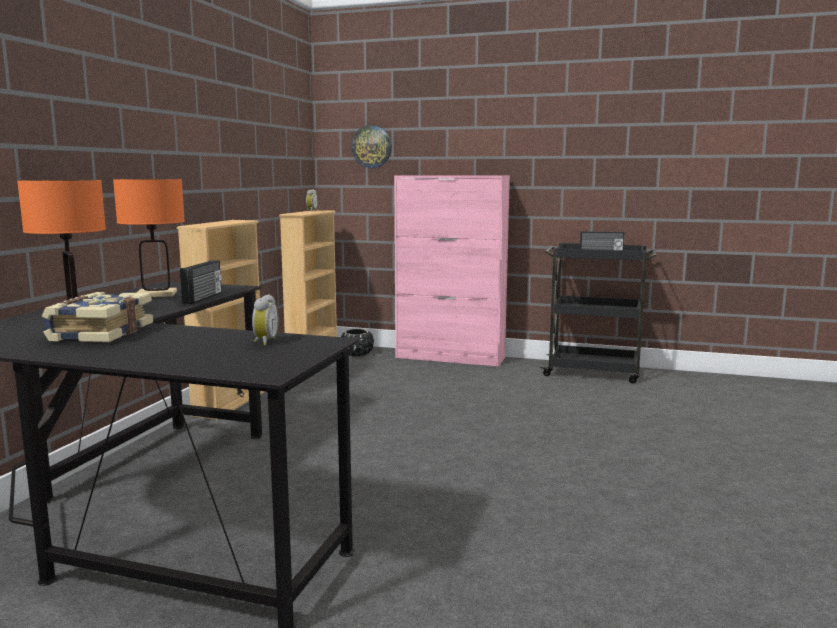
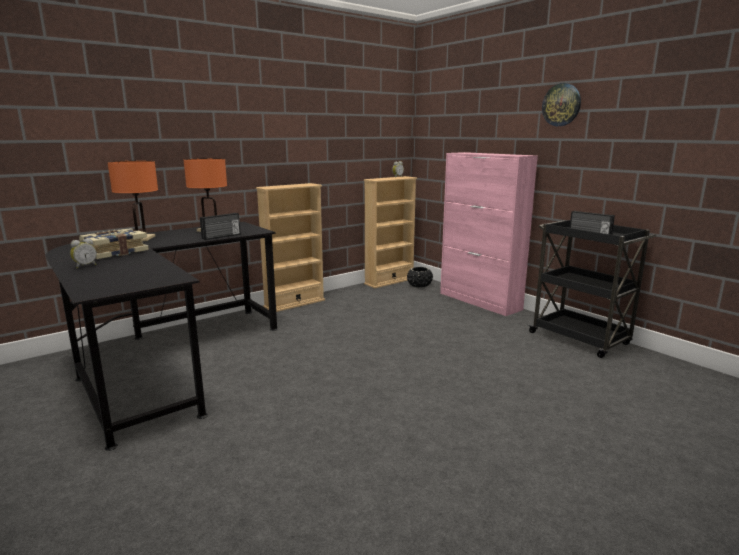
camera: 35 degrees right, 5 degrees up
alarm clock [252,294,279,346] -> alarm clock moved to [70,238,97,269]
wall clock [351,125,392,168] -> wall clock moved to [542,83,581,126]

